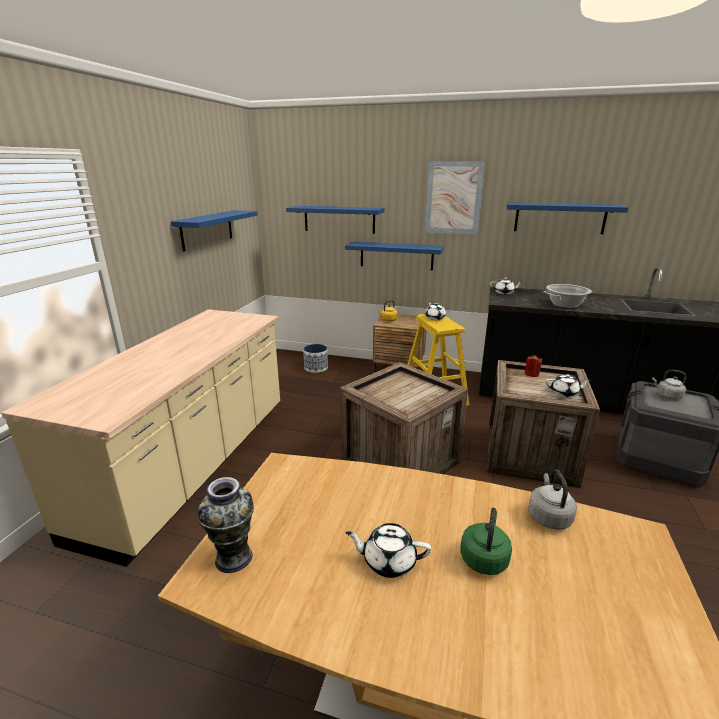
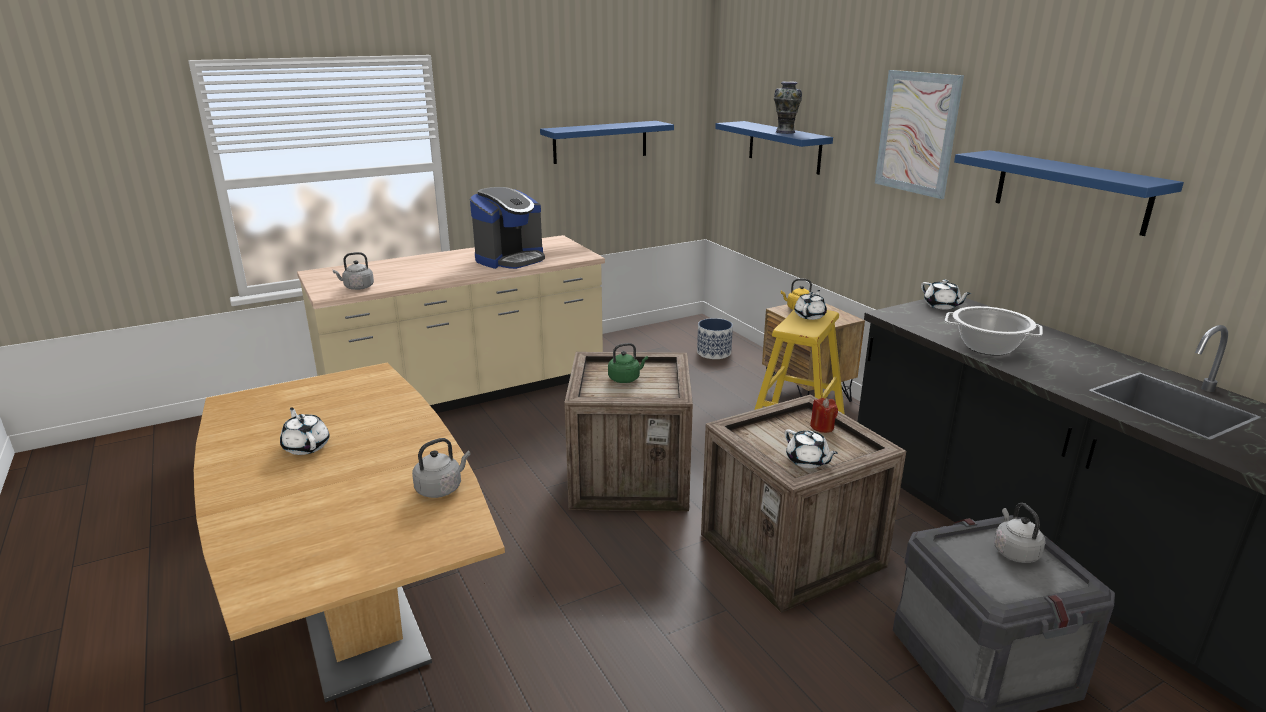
camera: 45 degrees right, 0 degrees up
vase [198,477,254,573] -> vase moved to [774,81,802,134]
blue shelf [345,242,444,271] -> none
green kettle [461,508,512,575] -> green kettle moved to [608,343,648,383]
none -> grey kettle [333,252,374,290]
none -> coffee machine [470,187,545,269]

